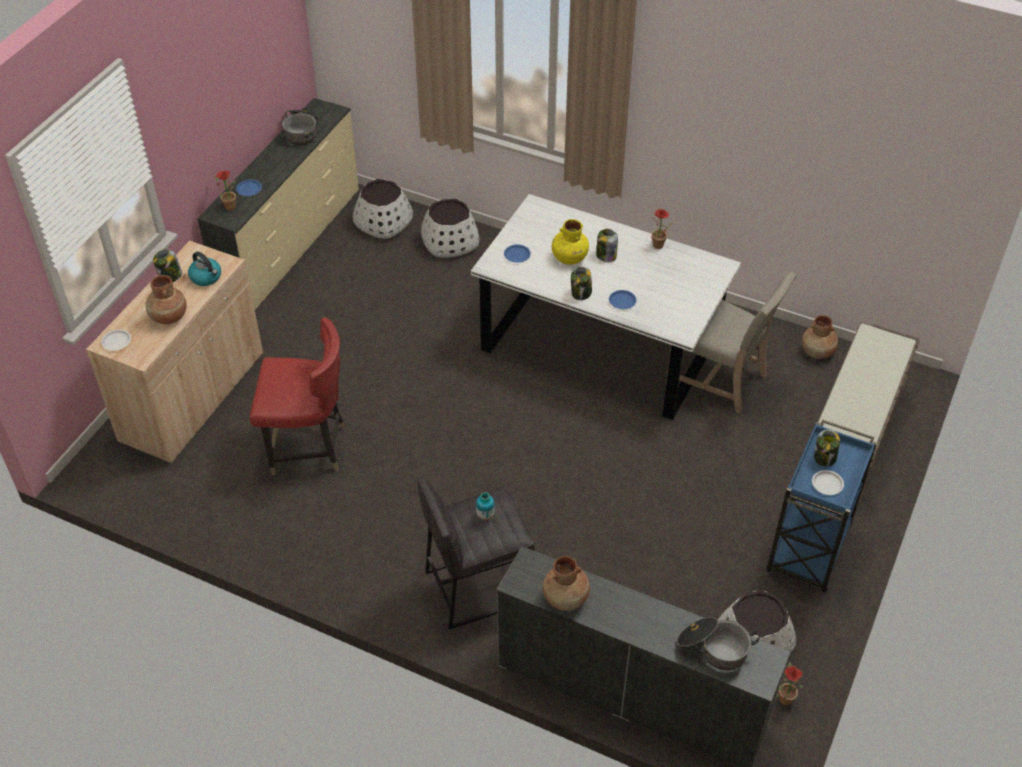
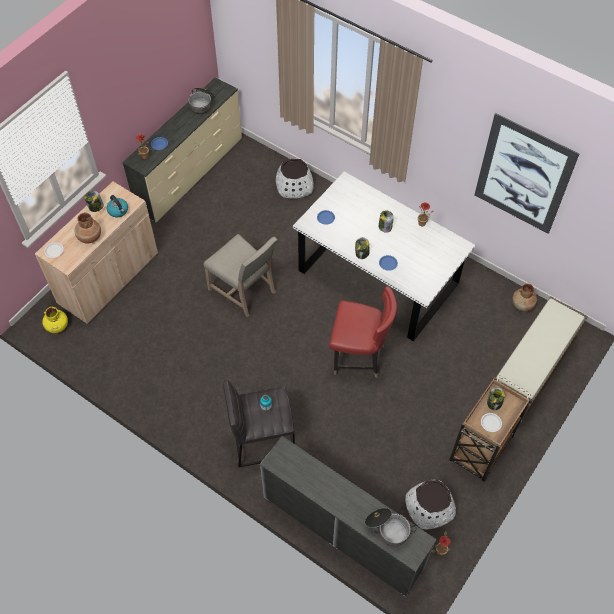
camera: 10 degrees right, 10 degrees up
red chair [250,317,346,475] -> red chair moved to [329,286,397,378]
white planter [353,179,413,239] -> none
brown vase [543,556,590,611] -> none
yellow vase [552,219,589,265] -> yellow vase moved to [42,307,68,333]
beige chair [666,272,796,414] -> beige chair moved to [203,234,277,317]
blue cart [767,419,877,592] -> brown cart [449,375,531,482]
none -> picture [475,113,580,234]

